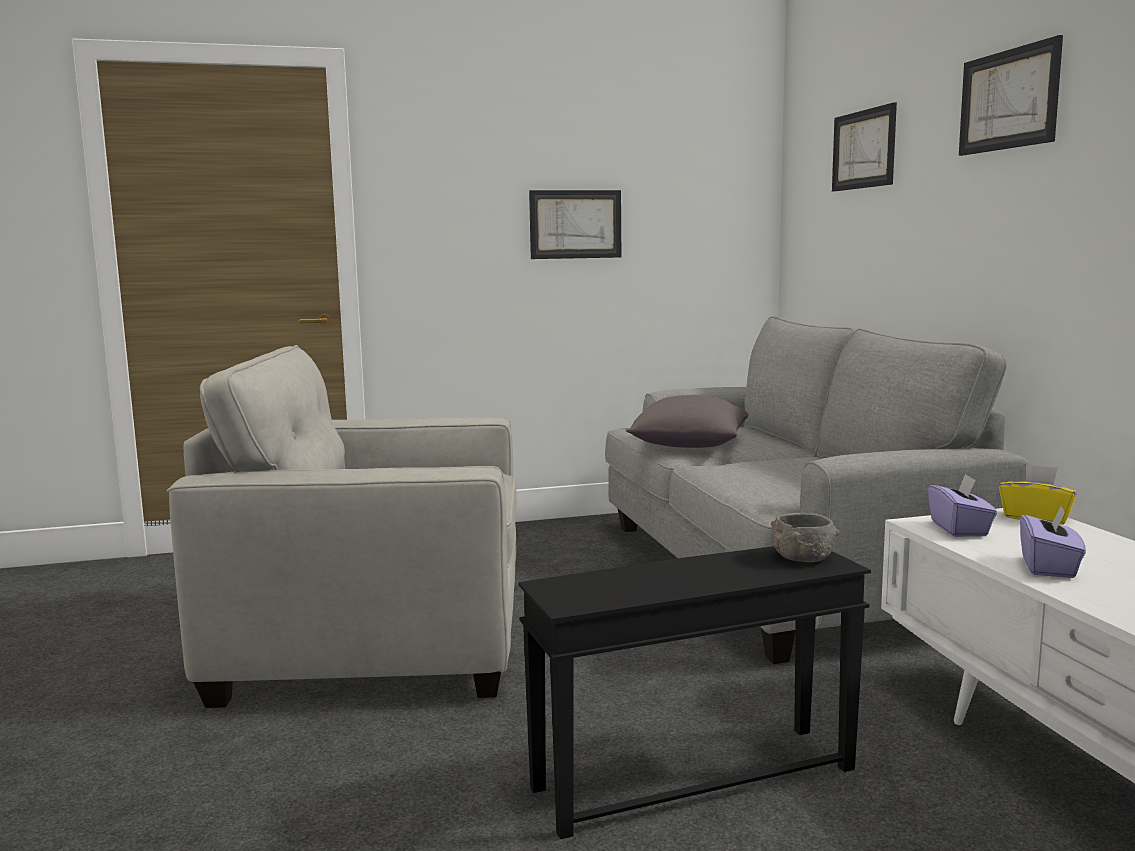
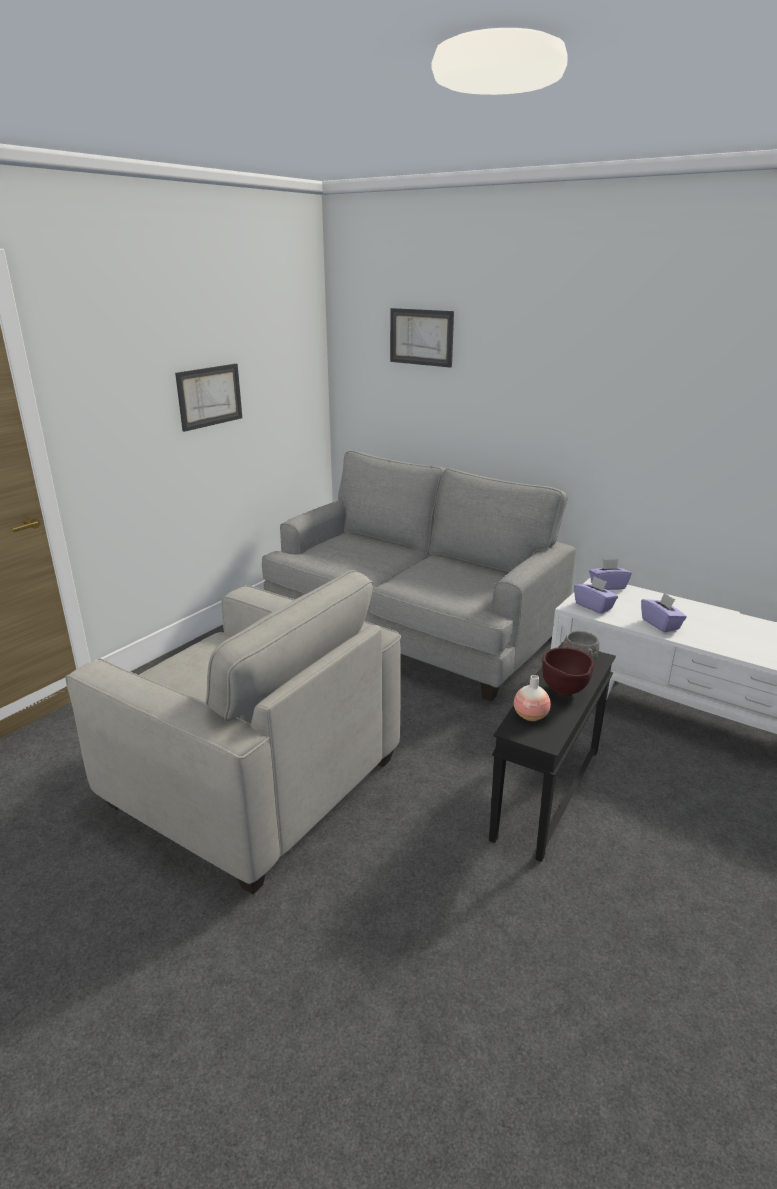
camera: 40 degrees left, 15 degrees up
grey armchair [167,345,516,708] -> grey armchair turned 105 degrees counterclockwise [65,570,401,894]
grey pillow [626,395,748,448] -> none
picture [959,35,1063,156] -> none
yellow tissue box [999,464,1078,525] -> purple tissue box [589,559,632,590]
none -> vase [514,675,551,721]
none -> brown bowl [542,647,594,696]

